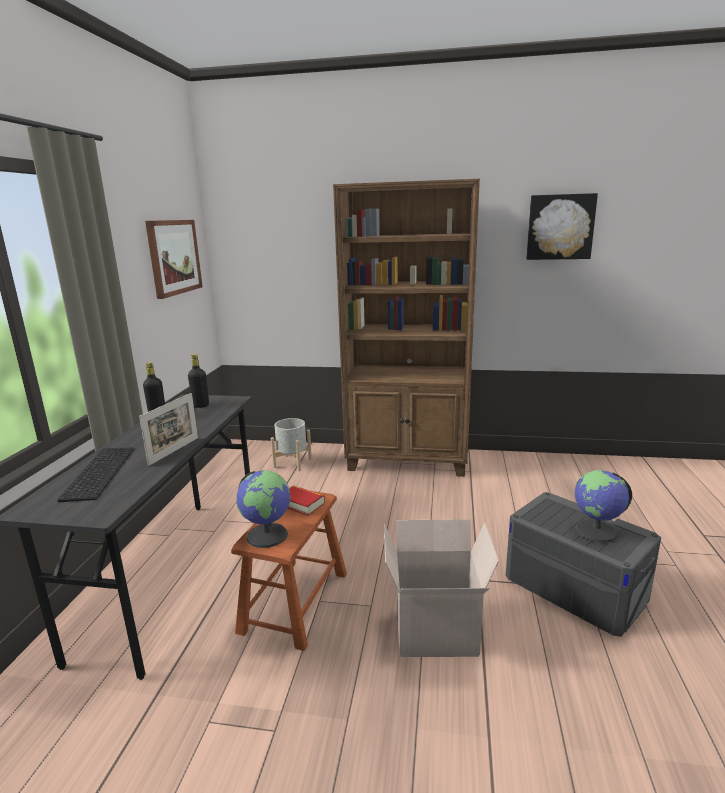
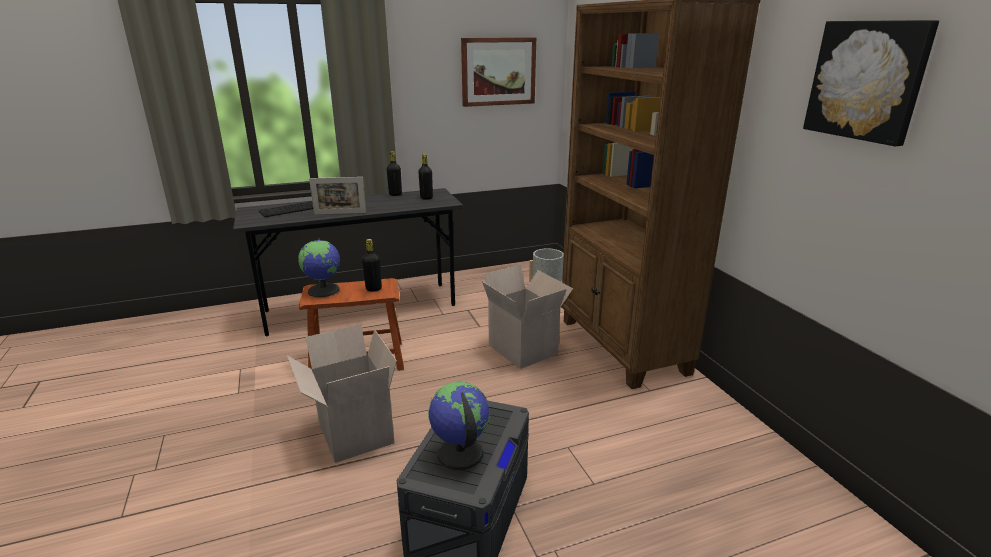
camera: 60 degrees right, 5 degrees up
book [287,486,325,516] -> black bottle [362,239,382,292]
none -> cardboard box [482,264,573,369]

